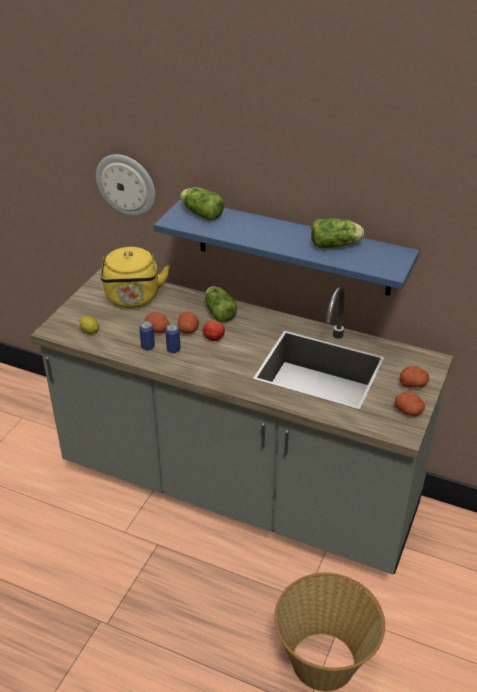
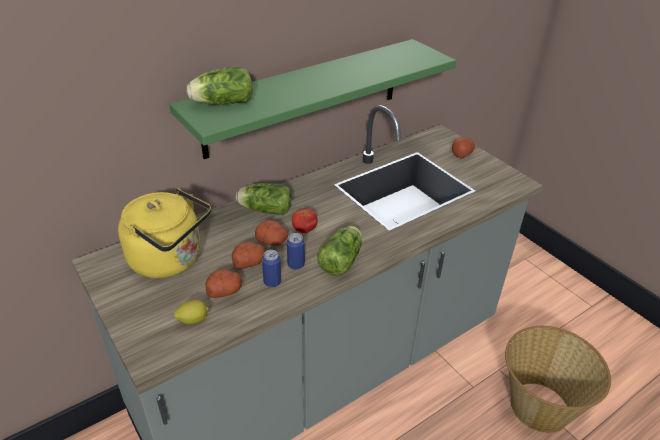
camera: 60 degrees left, 0 degrees up
wall clock [96,154,155,217] -> none
blue shelf [154,199,419,296] -> green shelf [169,39,456,159]
lettuce [311,219,364,248] -> lettuce moved to [317,226,362,276]
potato [394,391,425,416] -> potato moved to [206,269,242,298]

